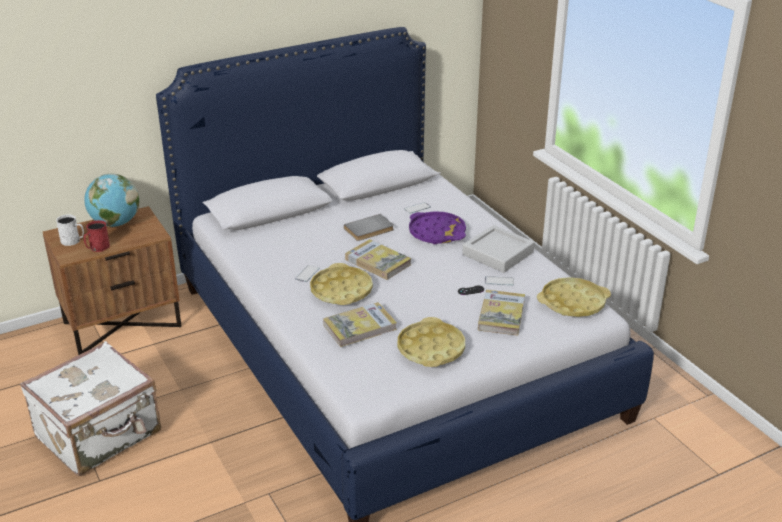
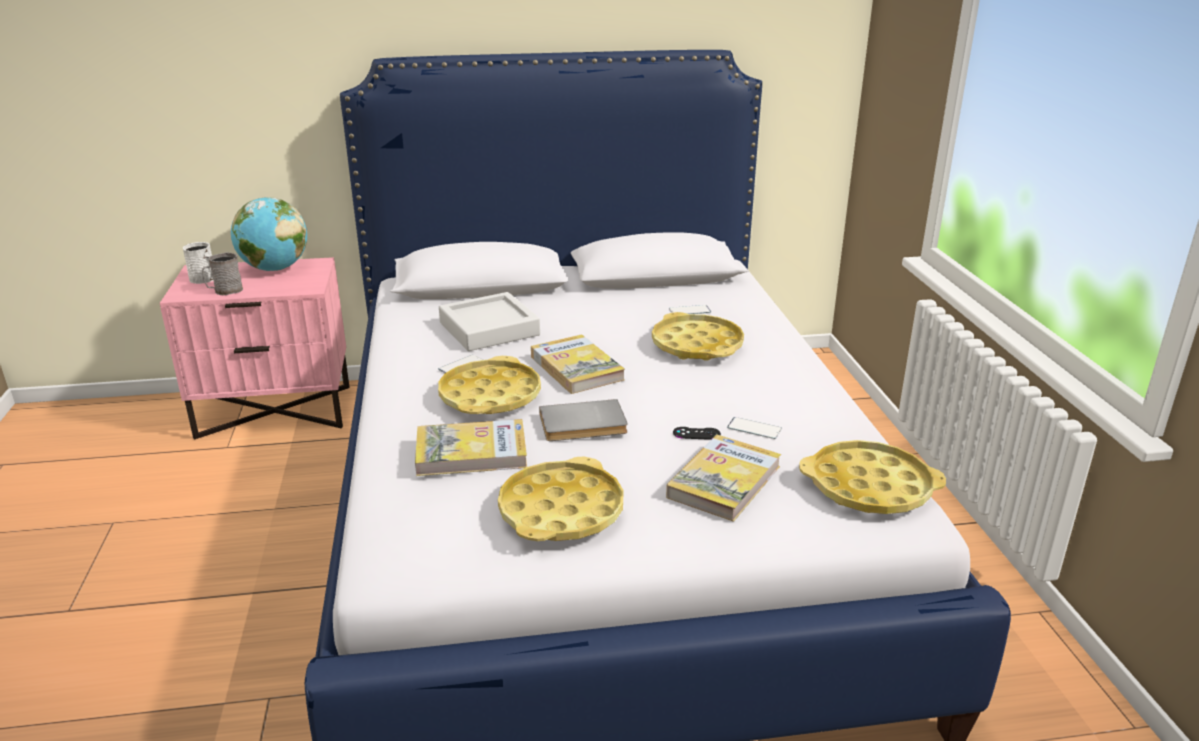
camera: 20 degrees right, 5 degrees down
white suitcase [20,341,161,476] -> none
brown nightstand [43,206,182,355] -> pink nightstand [160,257,350,440]
red mug [84,220,110,252] -> grey mug [202,252,243,296]
grey book [344,214,394,241] -> grey book moved to [539,399,628,441]
purple tray [409,211,466,244] -> yellow tray [652,312,744,361]
grey tray [462,225,534,273] -> grey tray moved to [439,292,540,351]

